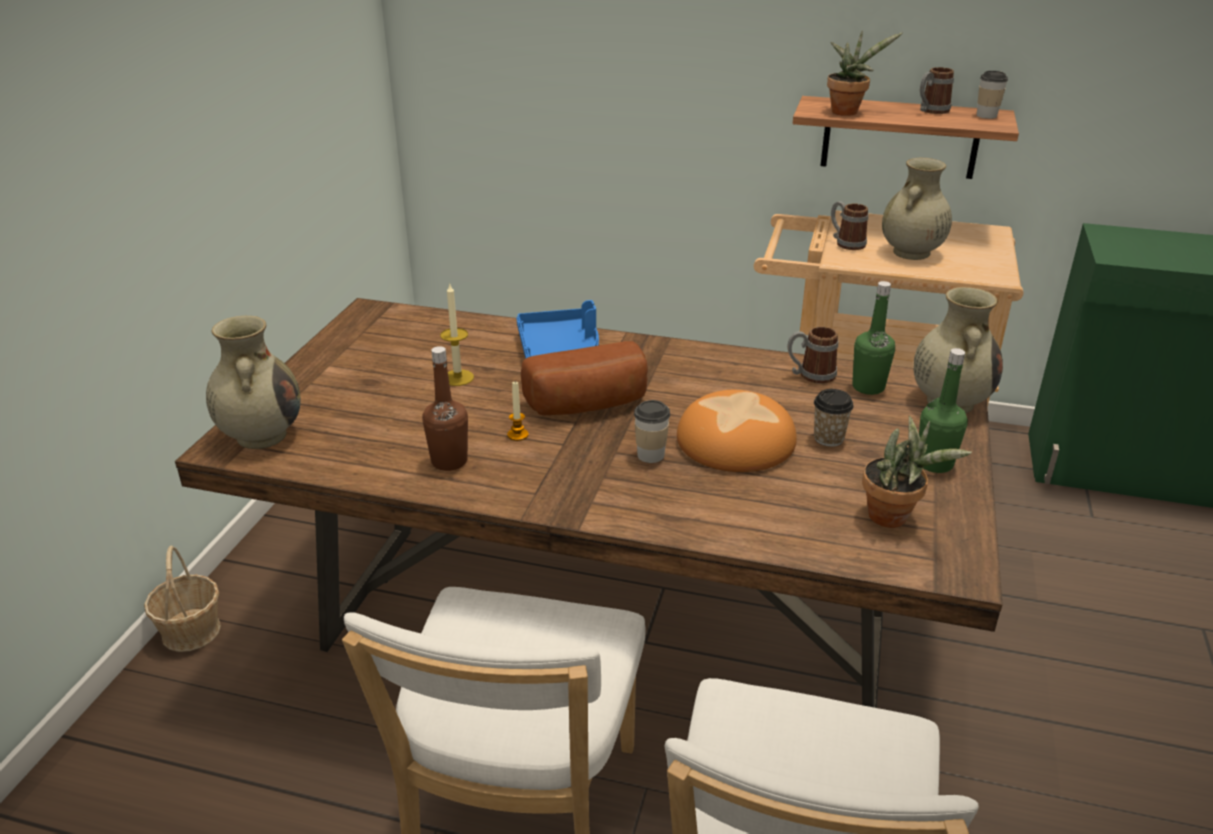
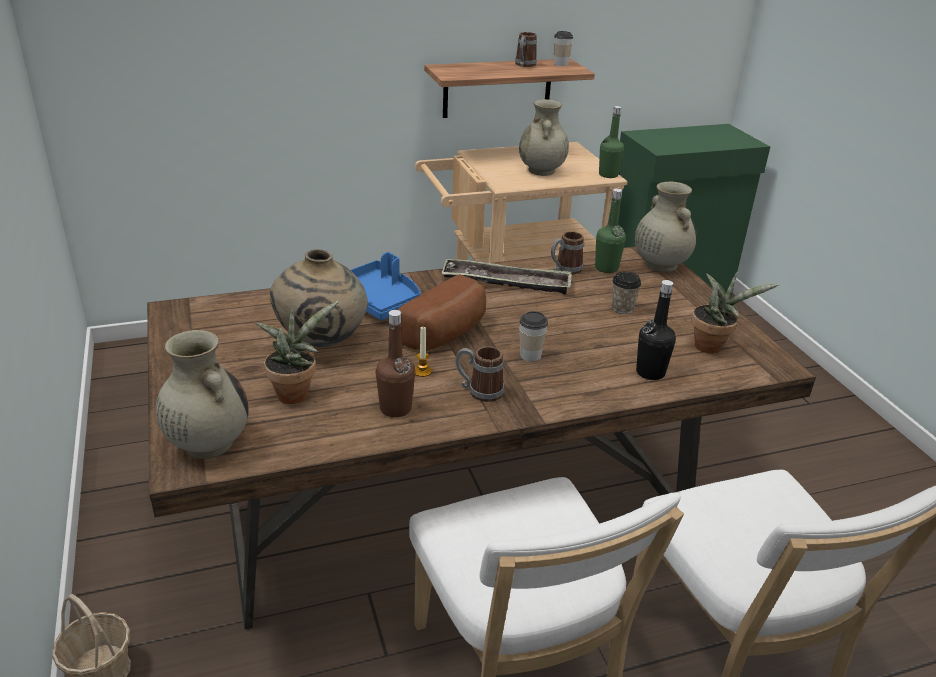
camera: 35 degrees left, 0 degrees up
candle [440,284,474,386] -> beige vase [270,249,368,347]
bread [677,390,797,472] -> none
potted plant [827,30,902,116] -> potted plant moved to [255,301,339,404]
mug [831,201,868,250] -> mug moved to [455,346,504,402]
green bottle [919,348,968,473] -> green bottle moved to [599,106,624,178]
none -> tray [441,259,572,294]
none -> black bottle [636,280,676,380]

